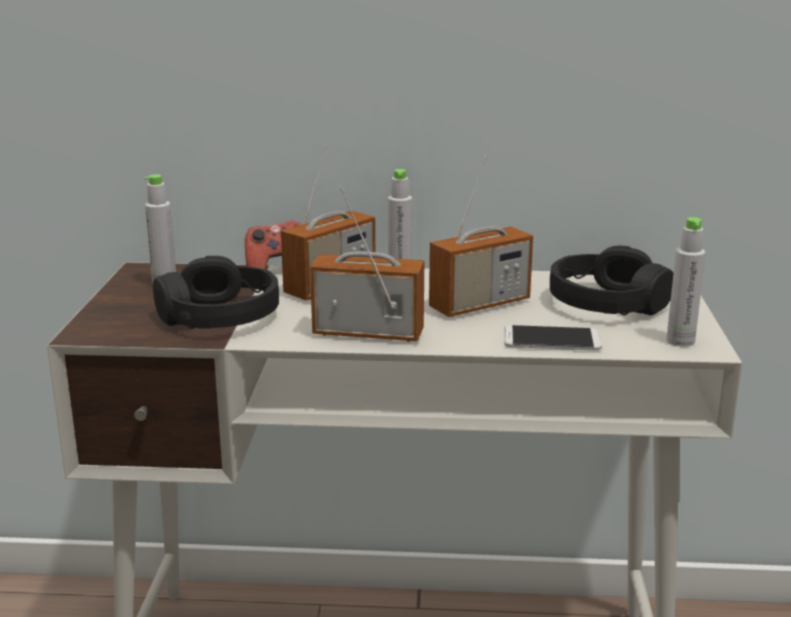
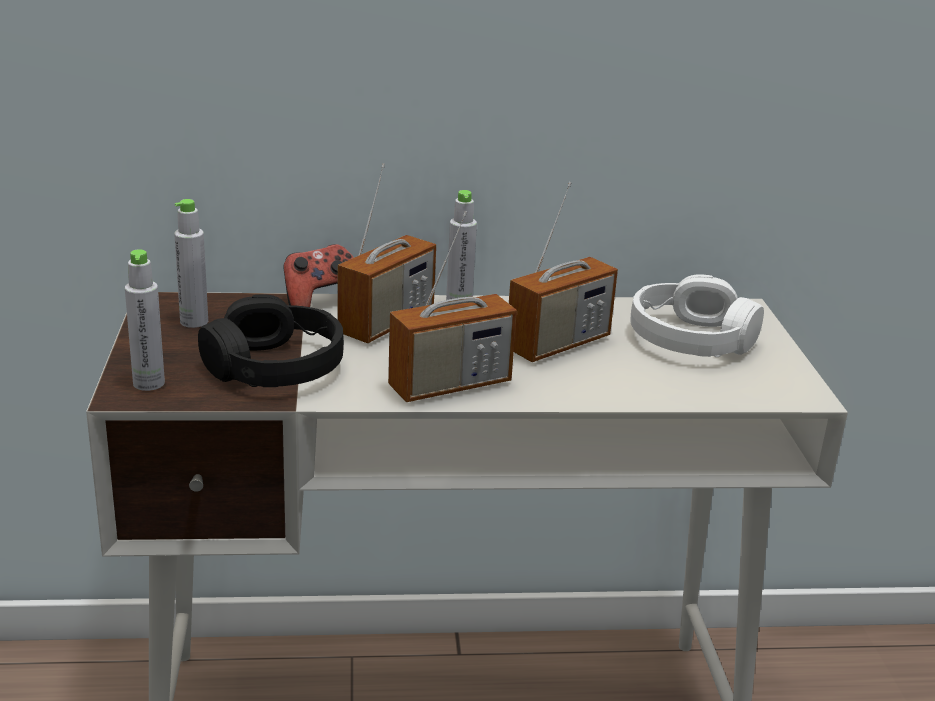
camera: 10 degrees left, 5 degrees up
radio [310,186,424,342] -> radio turned 150 degrees clockwise [388,211,517,402]
phone [504,325,602,350] -> none
black headphones [550,246,673,315] -> white headphones [630,274,764,357]
grey bottle [666,217,706,347] -> grey bottle moved to [125,249,165,391]

